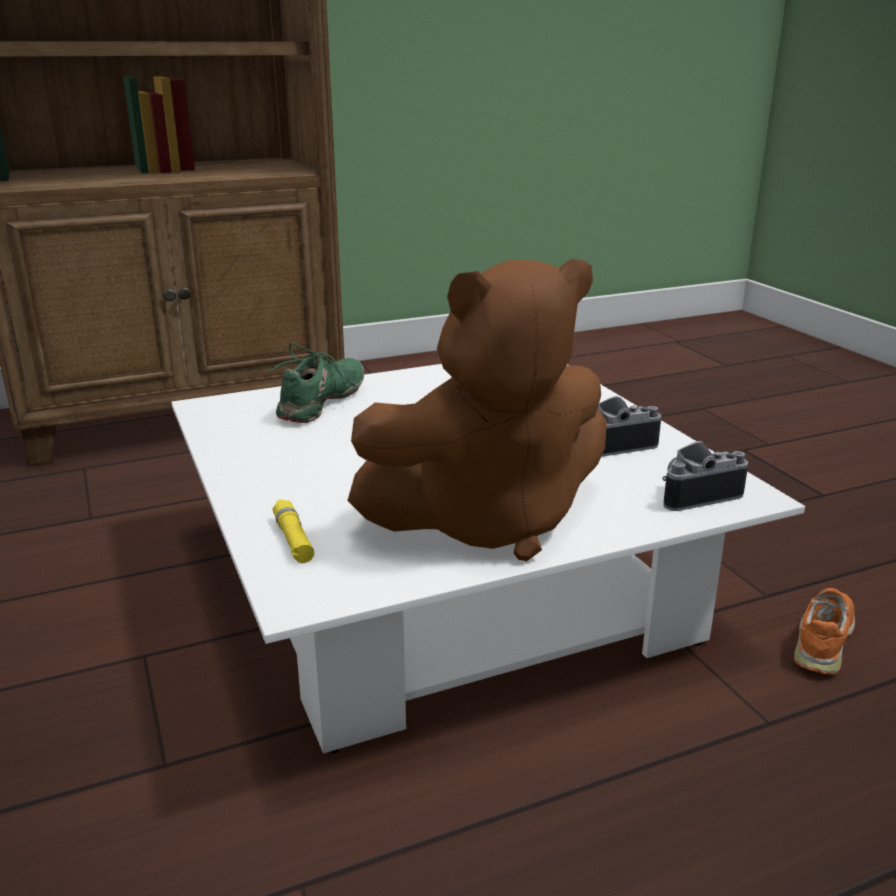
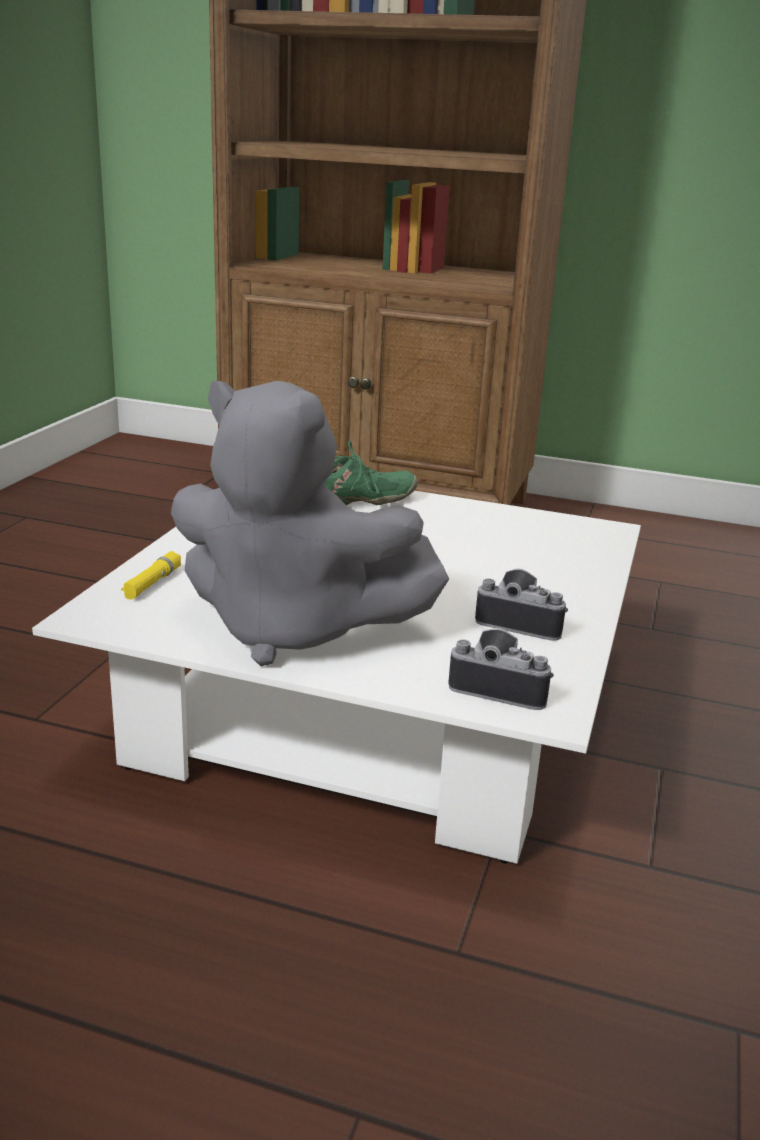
camera: 40 degrees right, 0 degrees up
brown plush toy [347,259,607,561] -> grey plush toy [171,381,449,666]
orange shoe [794,588,855,675] -> none

